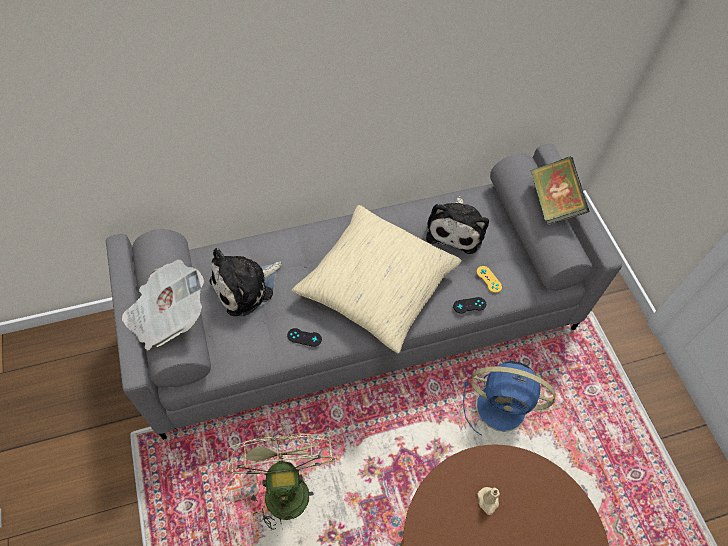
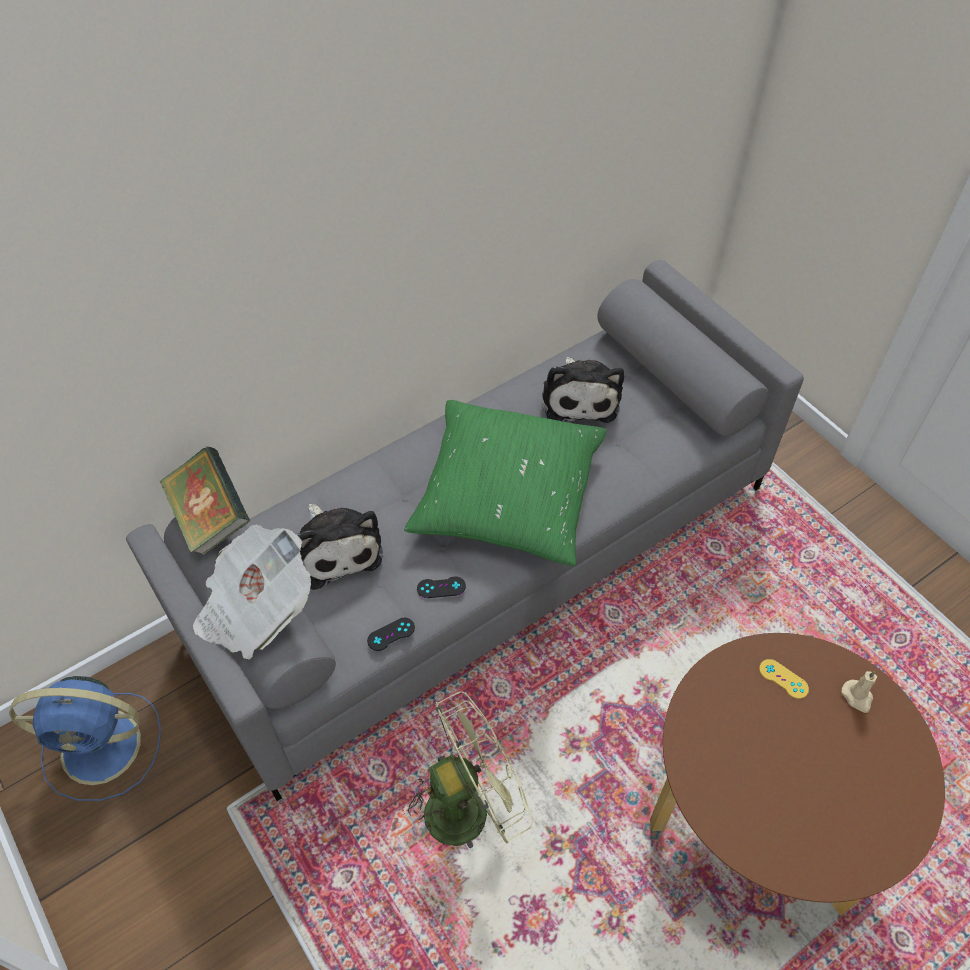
camera: 15 degrees left, 5 degrees down
plush toy [209,248,282,316] -> plush toy turned 60 degrees counterclockwise [297,504,383,590]
green fan [227,433,335,534] -> green fan turned 90 degrees clockwise [405,691,533,848]
beige pillow [292,205,461,354] -> green pillow [404,400,607,566]
black game controller [453,297,486,314] -> black game controller moved to [367,618,415,651]
blue fan [463,361,556,436] -> blue fan moved to [10,676,161,801]
yellow game controller [477,266,502,293] -> yellow game controller moved to [759,659,809,699]
beige candle [477,487,500,515] -> beige candle moved to [842,671,877,713]
book [530,157,589,225] -> book moved to [160,447,250,556]

